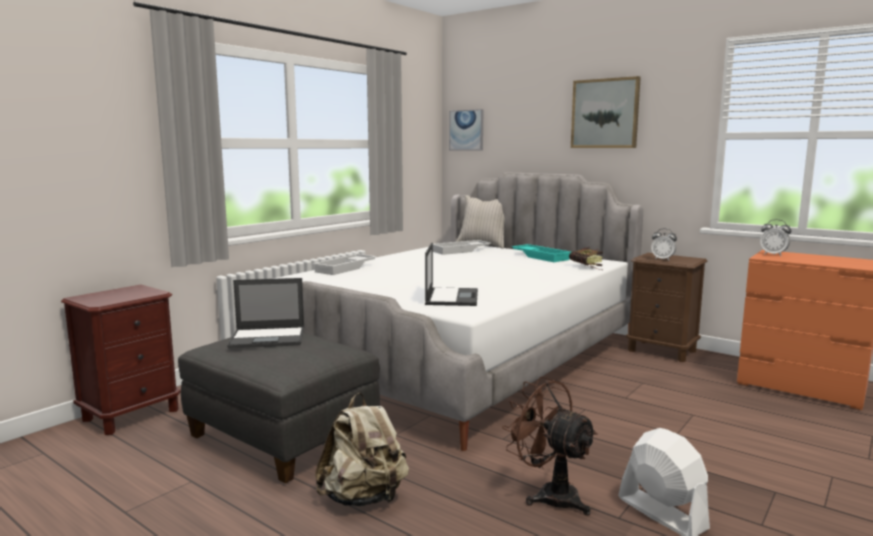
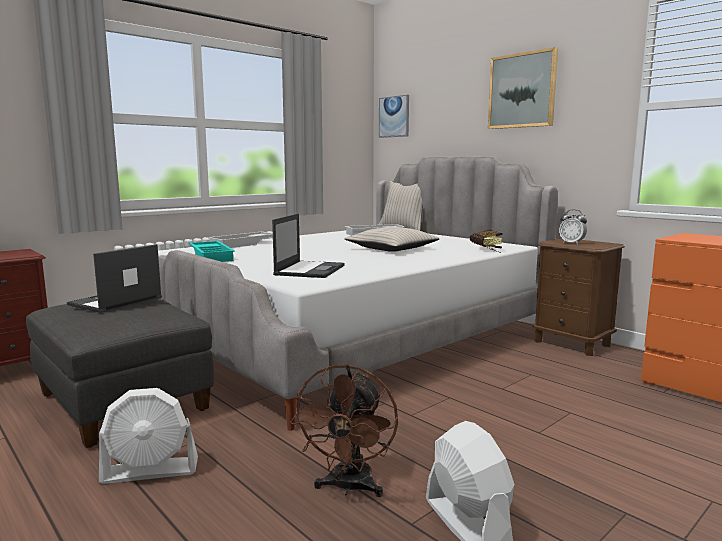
camera: 10 degrees right, 0 degrees up
laptop [227,278,304,349] -> laptop turned 120 degrees clockwise [67,244,162,313]
beige backpack [315,393,409,506] -> white fan [99,388,198,484]
brown fan [502,377,598,516] -> brown fan turned 135 degrees counterclockwise [290,364,398,497]
turquoise tray [511,244,571,262] -> turquoise tray moved to [189,241,235,262]
alarm clock [760,219,791,256] -> none
none -> beige pillow [344,227,440,252]

